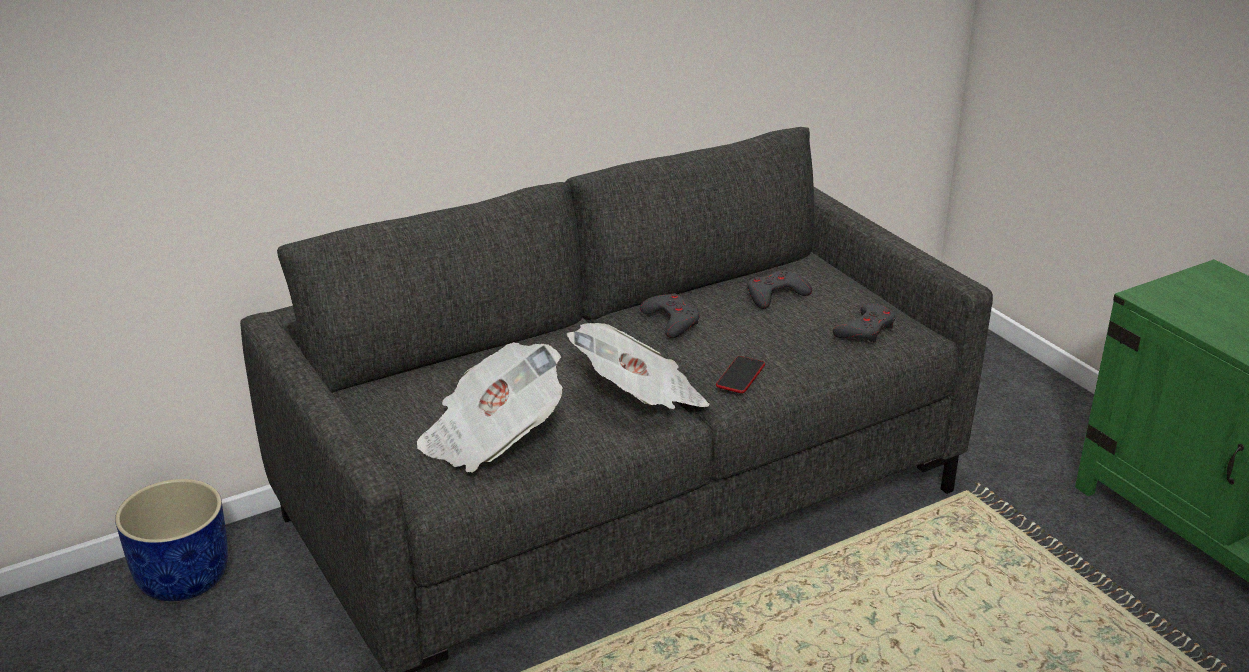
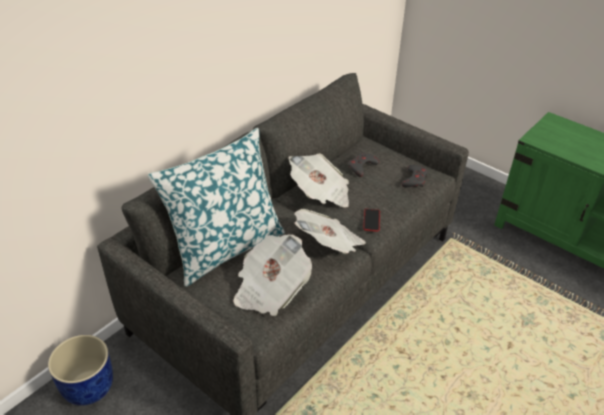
camera: 20 degrees left, 10 degrees up
grey game controller [640,293,700,338] -> newspaper [289,153,349,208]
none -> pillow [148,128,285,287]

